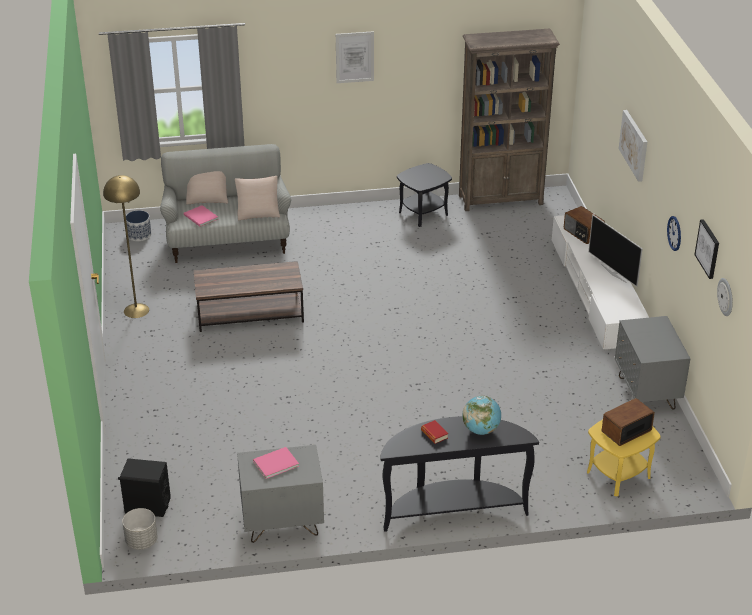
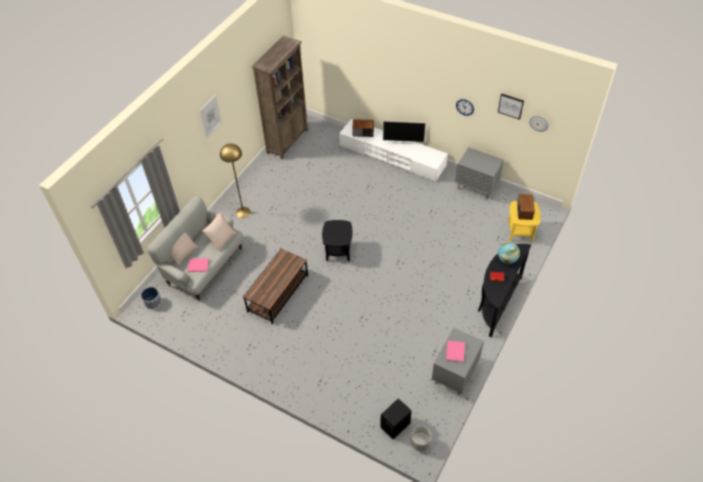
camera: 50 degrees left, 15 degrees up
yellow floor lamp [103,175,149,318] -> yellow floor lamp moved to [220,144,251,218]
black side table [397,163,452,227] -> black side table moved to [322,220,353,262]
picture [619,110,647,182] -> none

